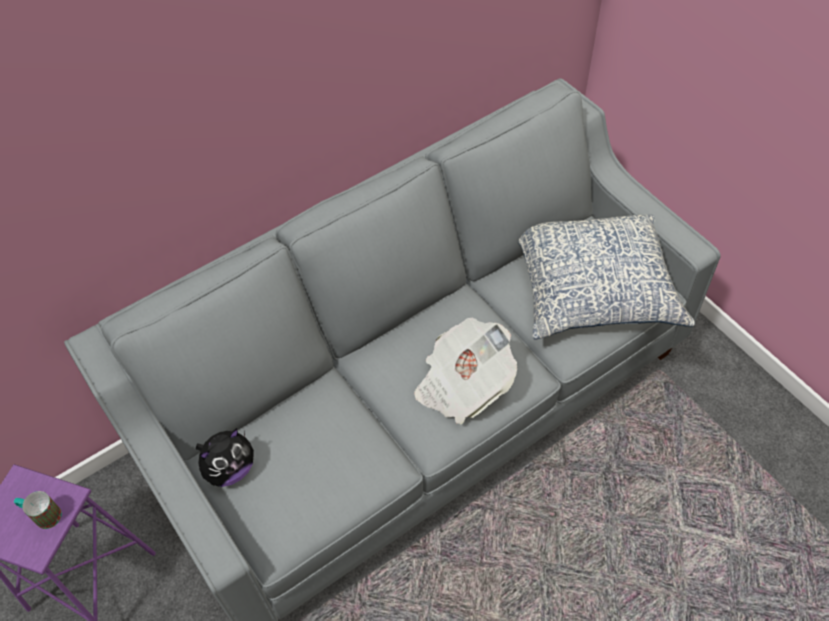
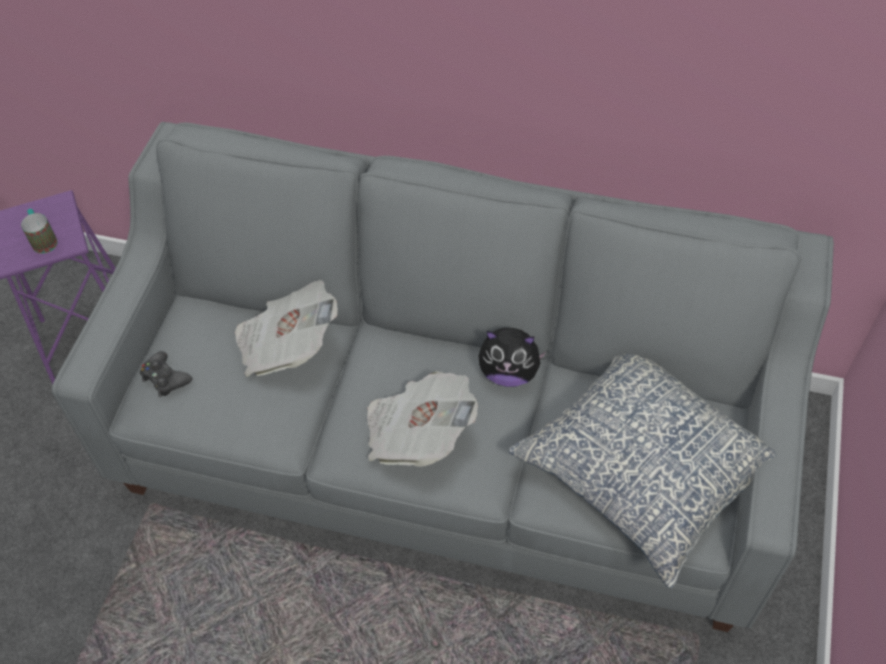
camera: 50 degrees right, 0 degrees up
plush toy [196,428,254,487] -> plush toy moved to [479,328,547,387]
none -> black game controller [140,351,193,397]
none -> newspaper [234,280,338,377]

